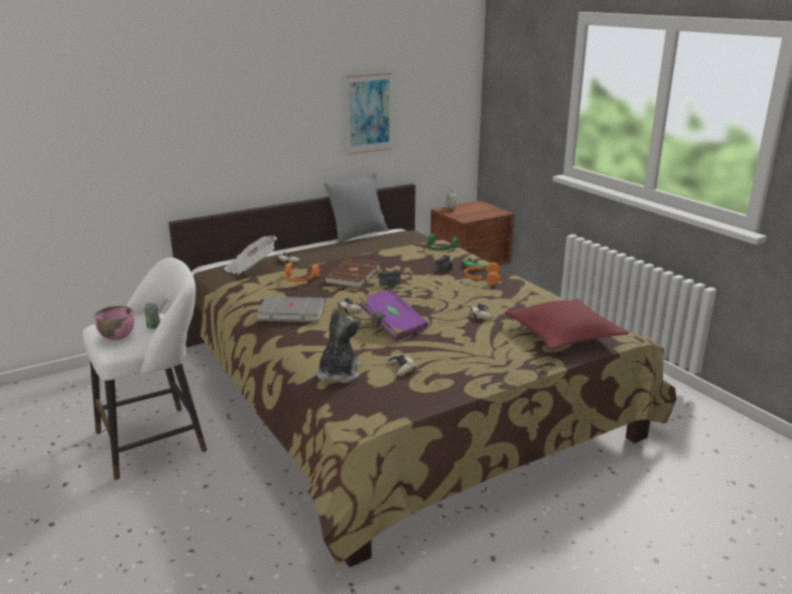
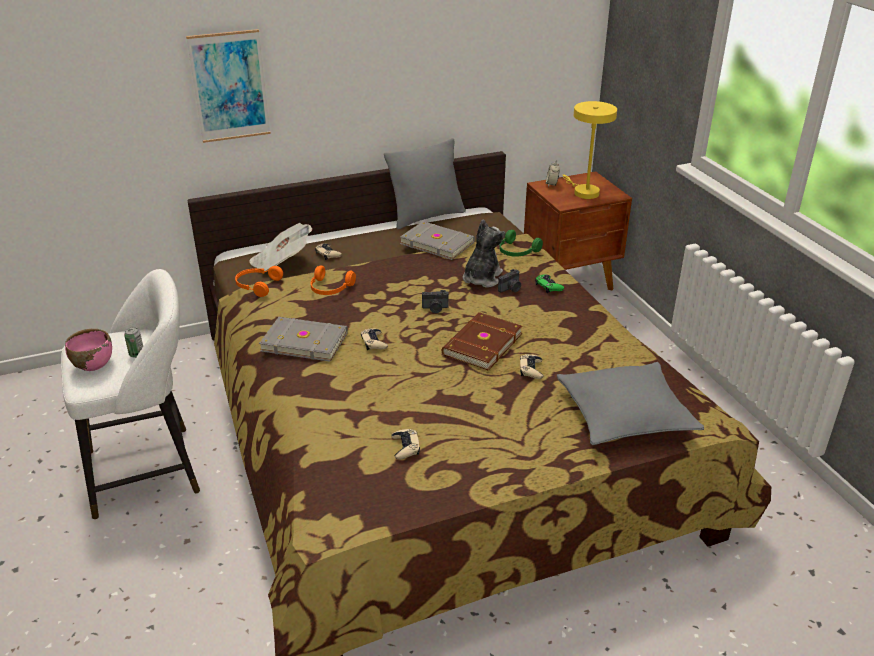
camera: 10 degrees right, 10 degrees up
plush toy [317,309,361,383] -> plush toy moved to [462,220,506,288]
brown book [324,258,381,288] -> brown book moved to [442,312,522,371]
picture [346,73,392,154] -> picture moved to [186,29,271,143]
purple book [359,289,428,341] -> none
orange headphones [465,262,500,285] -> orange headphones moved to [235,266,283,297]
red pillow [505,299,629,350] -> grey pillow [557,362,704,445]
none -> grey book [400,221,475,260]
none -> yellow table lamp [563,101,617,199]

